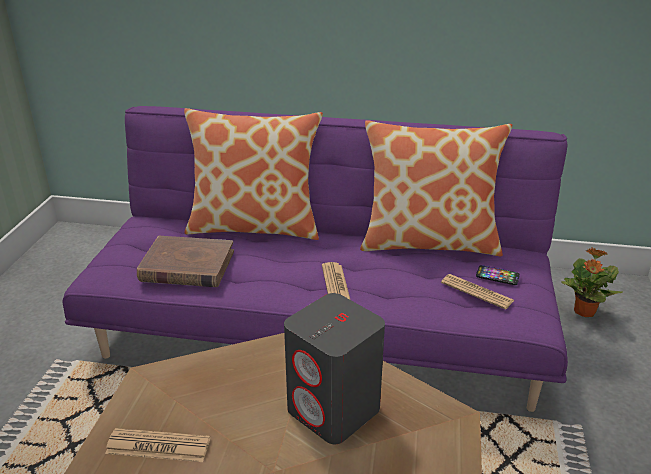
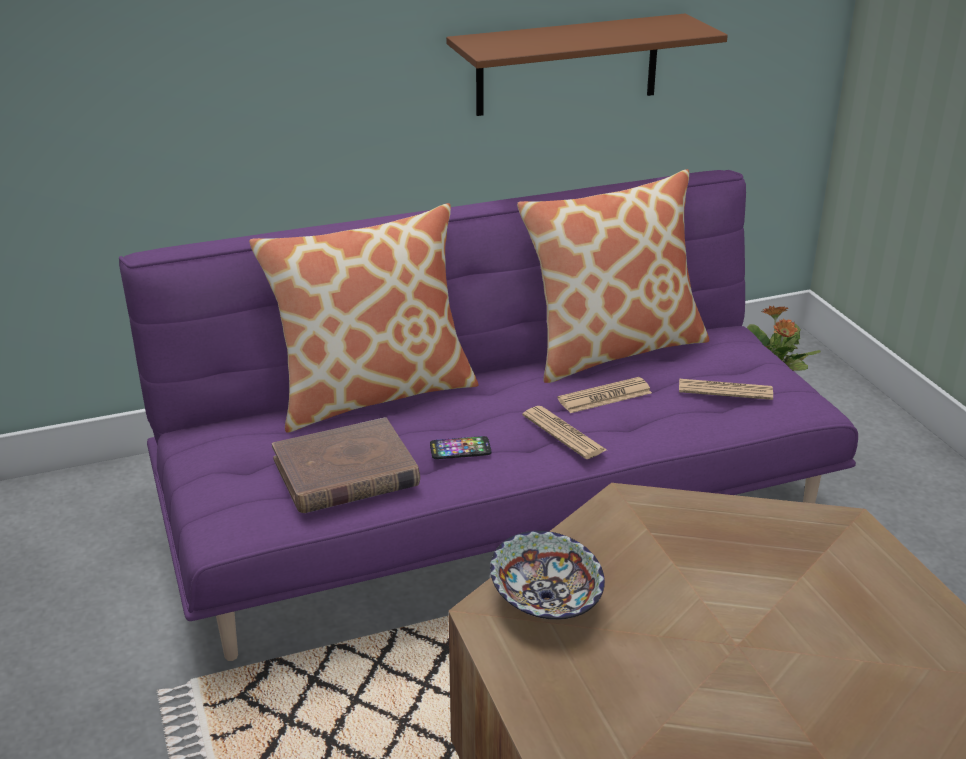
camera: 30 degrees left, 0 degrees up
newspaper [105,428,210,462] -> newspaper moved to [558,377,652,413]
grey speaker [284,293,385,444] -> none
phone [476,265,520,285] -> phone moved to [430,436,491,459]
none -> brown shelf [446,14,728,116]
none -> bowl [490,531,605,620]

